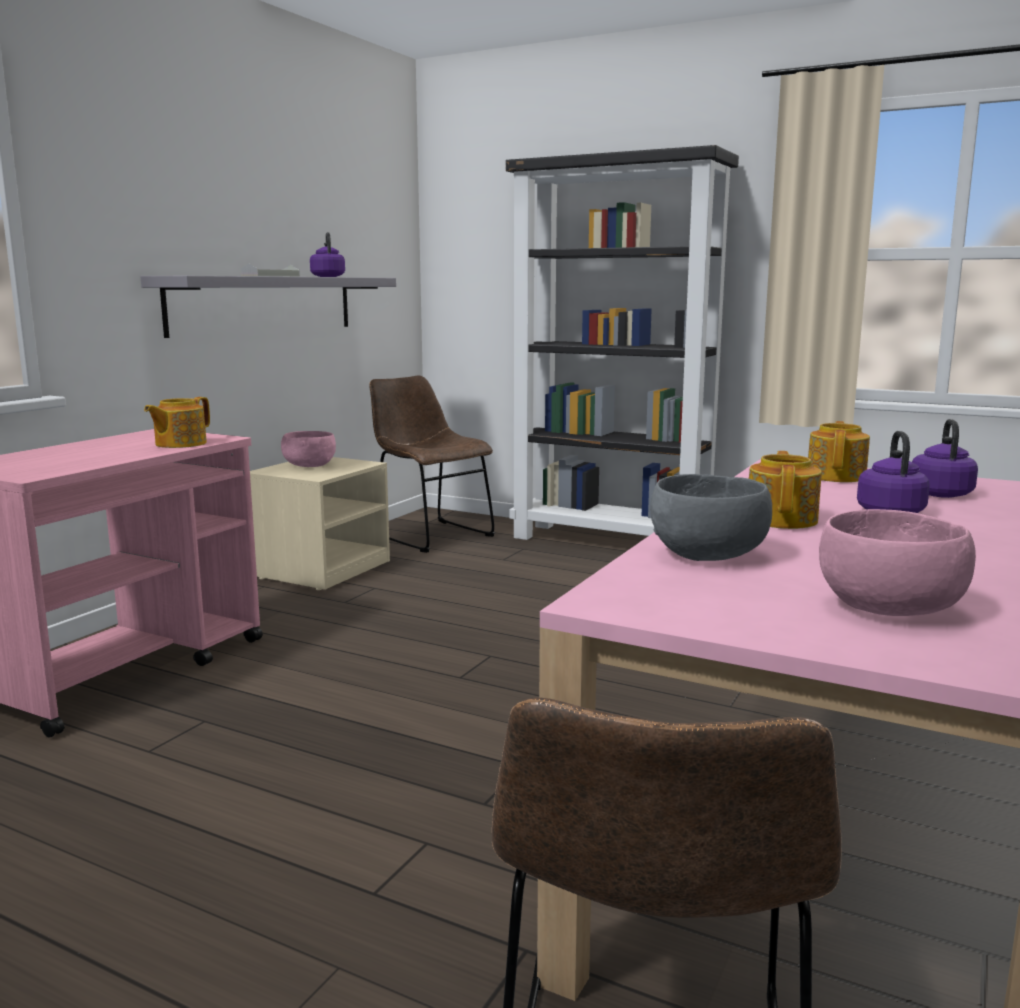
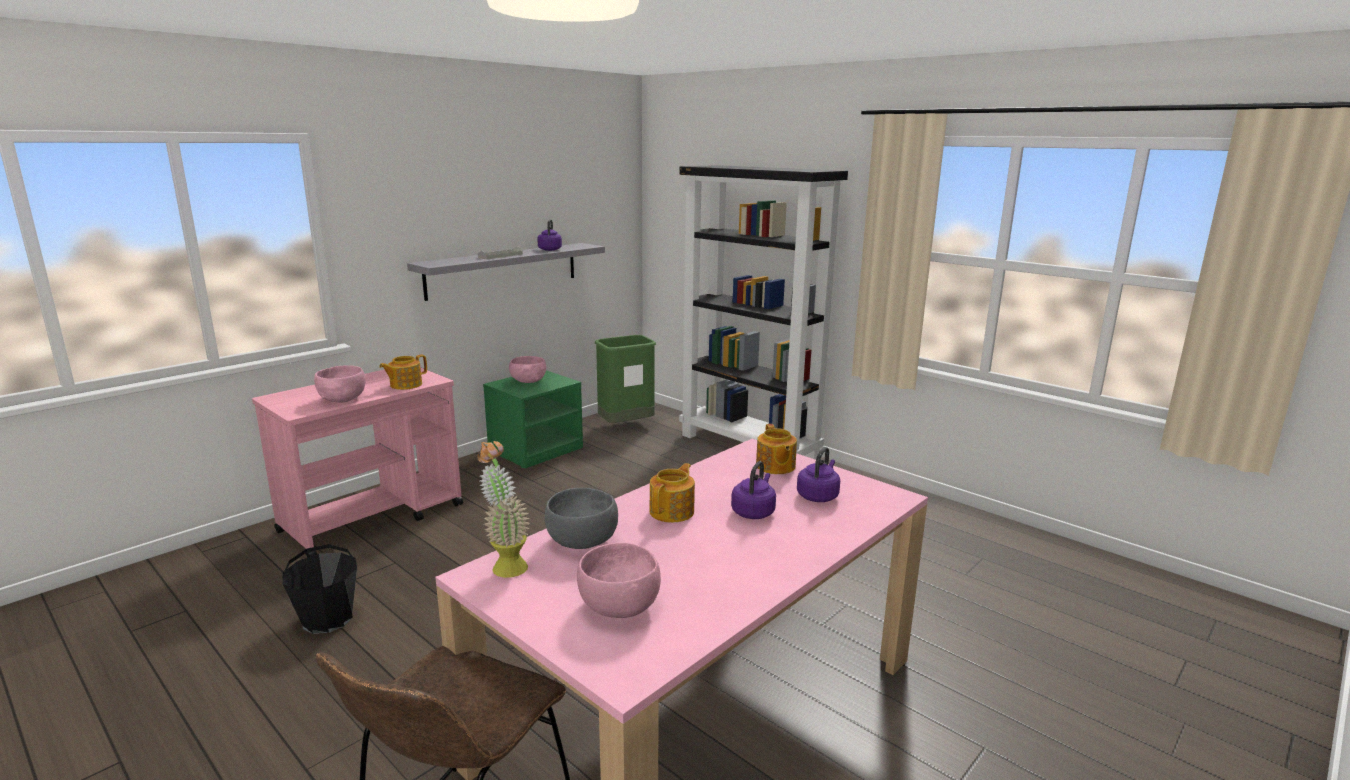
camera: 15 degrees right, 5 degrees up
beige nightstand [250,457,390,590] -> green nightstand [483,370,583,468]
brown chair [369,376,495,553] -> green trash can [595,335,656,423]
teapot [808,421,870,482] -> teapot turned 135 degrees clockwise [756,424,797,474]
none -> black bucket [282,544,357,634]
none -> pink bowl [314,365,366,403]
none -> potted plant [477,441,530,578]

